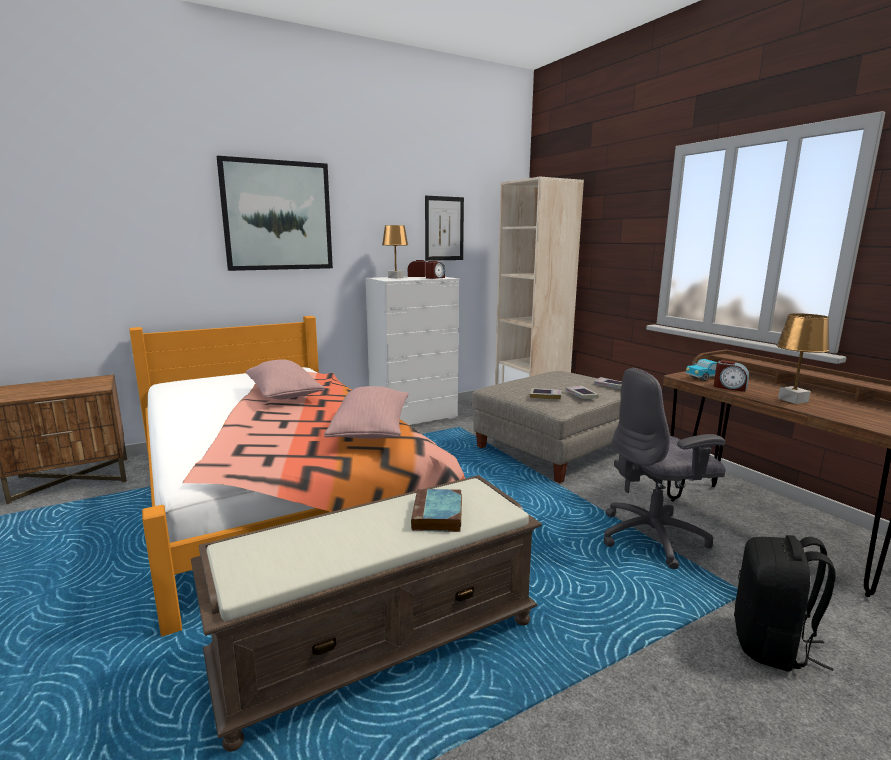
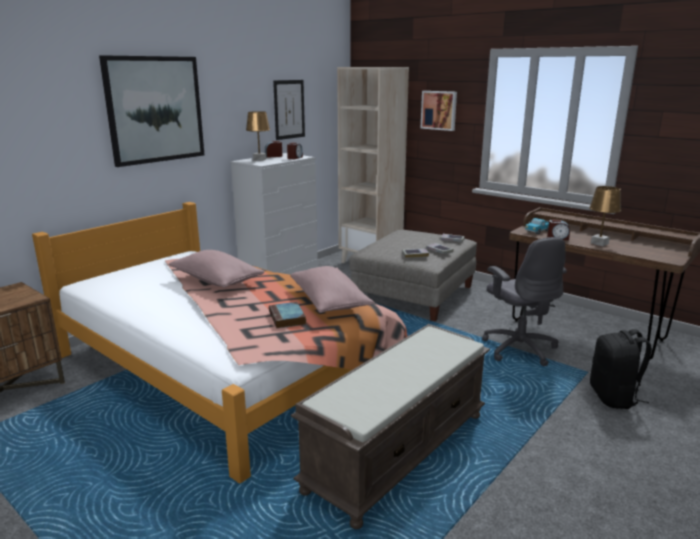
camera: 20 degrees left, 5 degrees up
book [411,489,462,532] -> book moved to [269,302,306,328]
grey office chair [604,368,726,569] -> grey office chair turned 75 degrees counterclockwise [482,237,567,366]
none -> picture [421,91,457,131]

